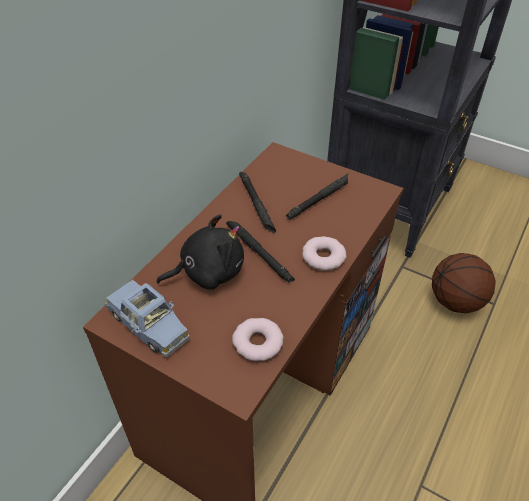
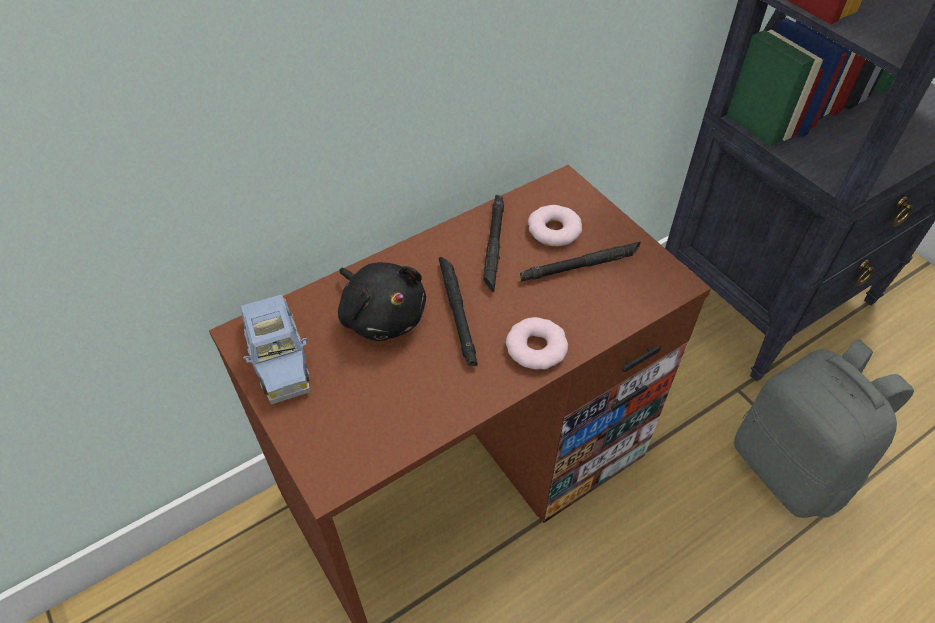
camera: 25 degrees right, 5 degrees up
black plush toy [156,214,244,290] -> black plush toy turned 45 degrees clockwise [338,262,426,341]
donut [232,318,284,361] -> donut moved to [528,205,582,247]
basketball [432,253,496,313] -> grey backpack [734,339,914,518]

